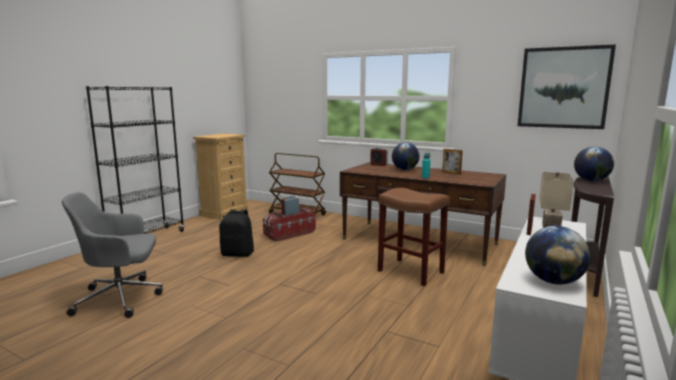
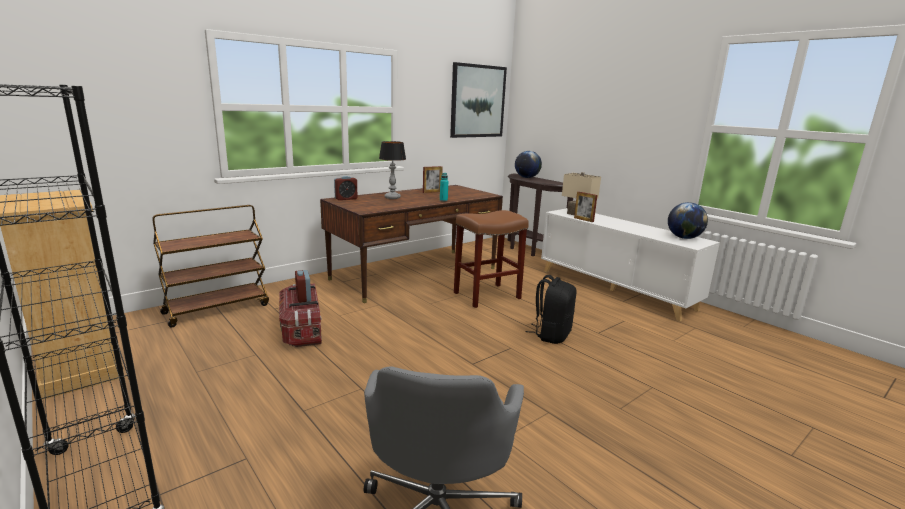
camera: 70 degrees left, 5 degrees up
black backpack [219,209,254,257] -> black backpack moved to [526,275,577,344]
globe [392,142,420,170] -> table lamp [379,141,406,199]

